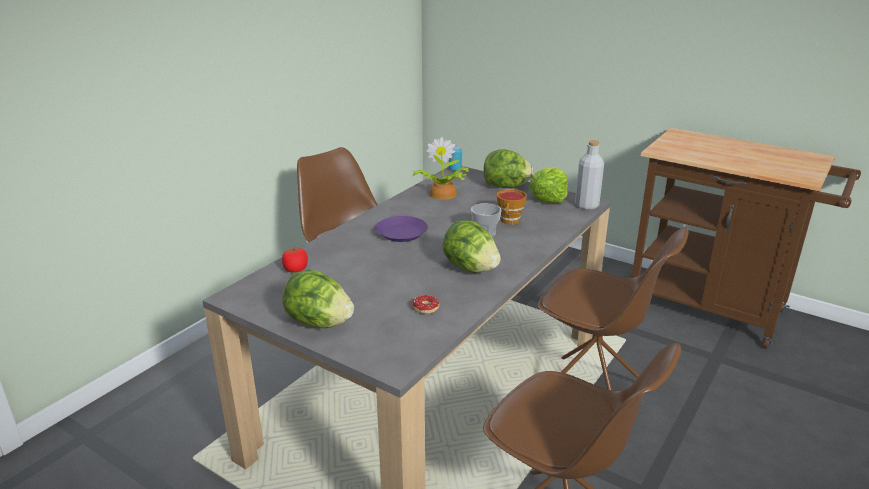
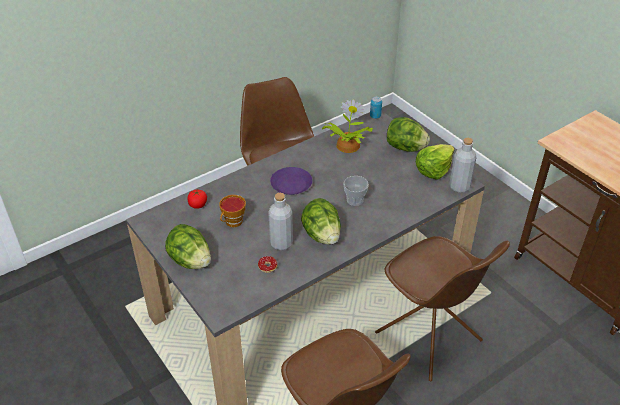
camera: 20 degrees right, 15 degrees up
cup [497,189,527,225] -> cup moved to [219,195,246,227]
none -> grey bottle [268,193,293,250]

